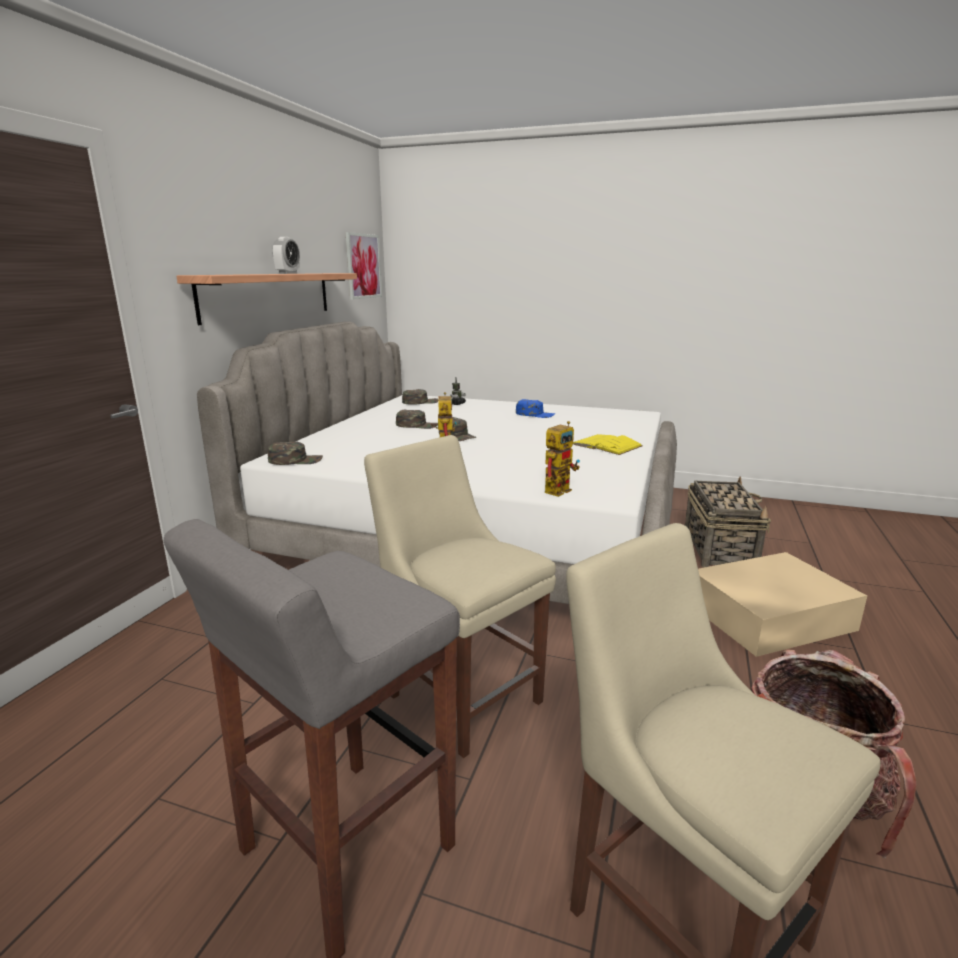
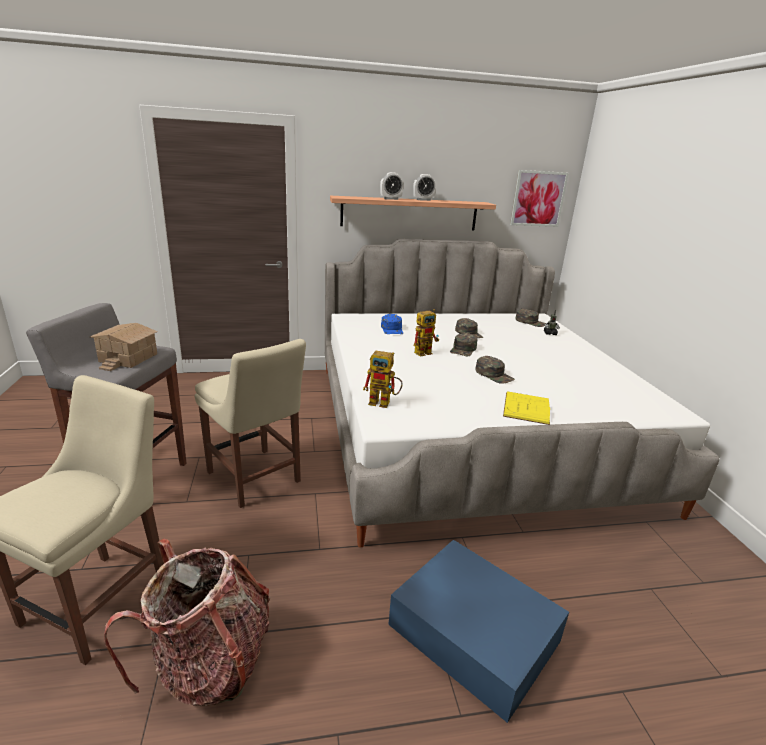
camera: 60 degrees right, 5 degrees up
green cap [268,441,323,465] -> green cap moved to [475,356,515,384]
beige chair [364,435,556,758] -> beige chair turned 120 degrees clockwise [195,339,306,508]
blue cap [516,399,555,418] -> blue cap moved to [381,314,403,334]
basket [685,476,771,568] -> none
beige storage box [698,552,867,657] -> blue storage box [388,540,569,723]
none -> toy house [90,323,158,371]
none -> alarm clock [380,172,404,200]

